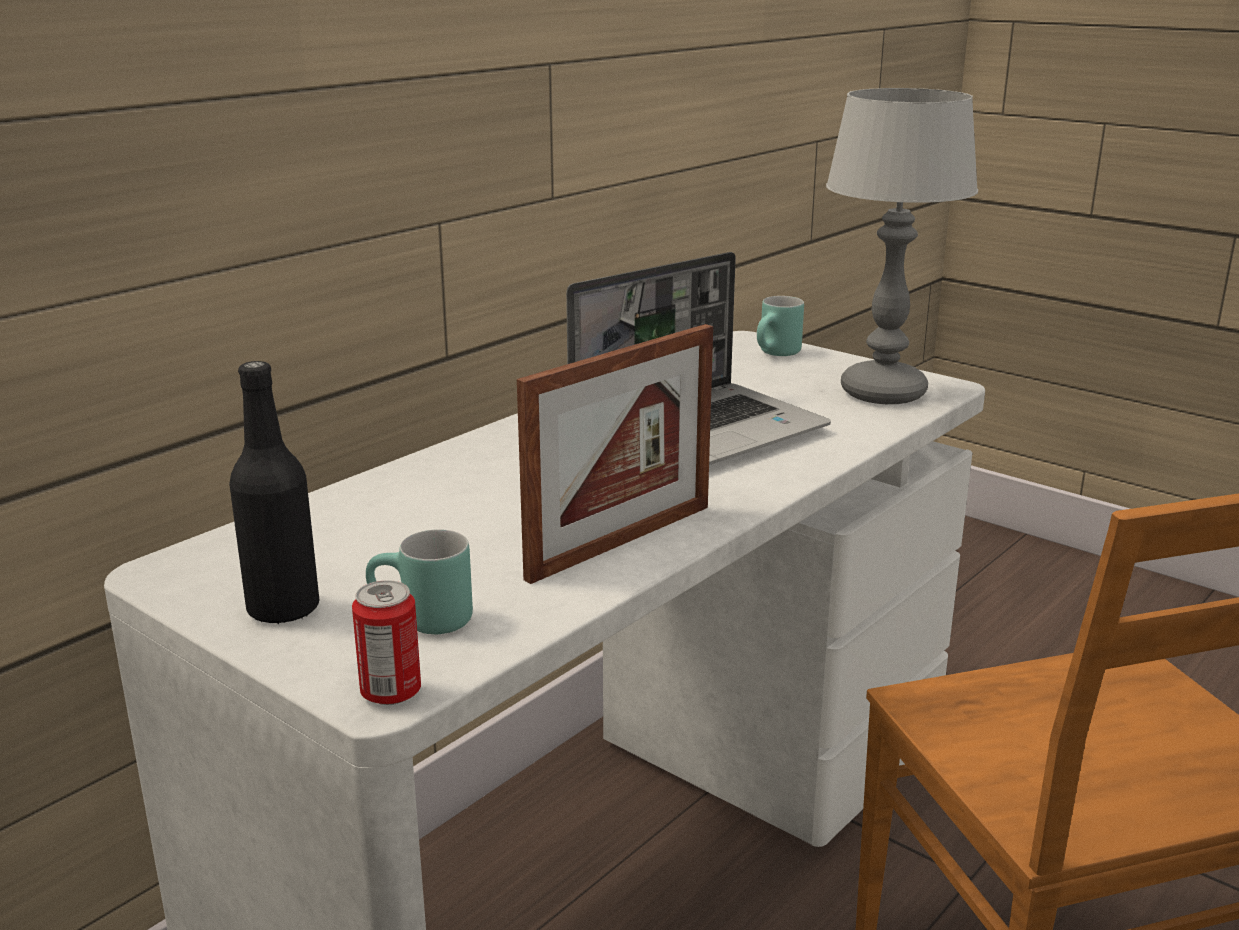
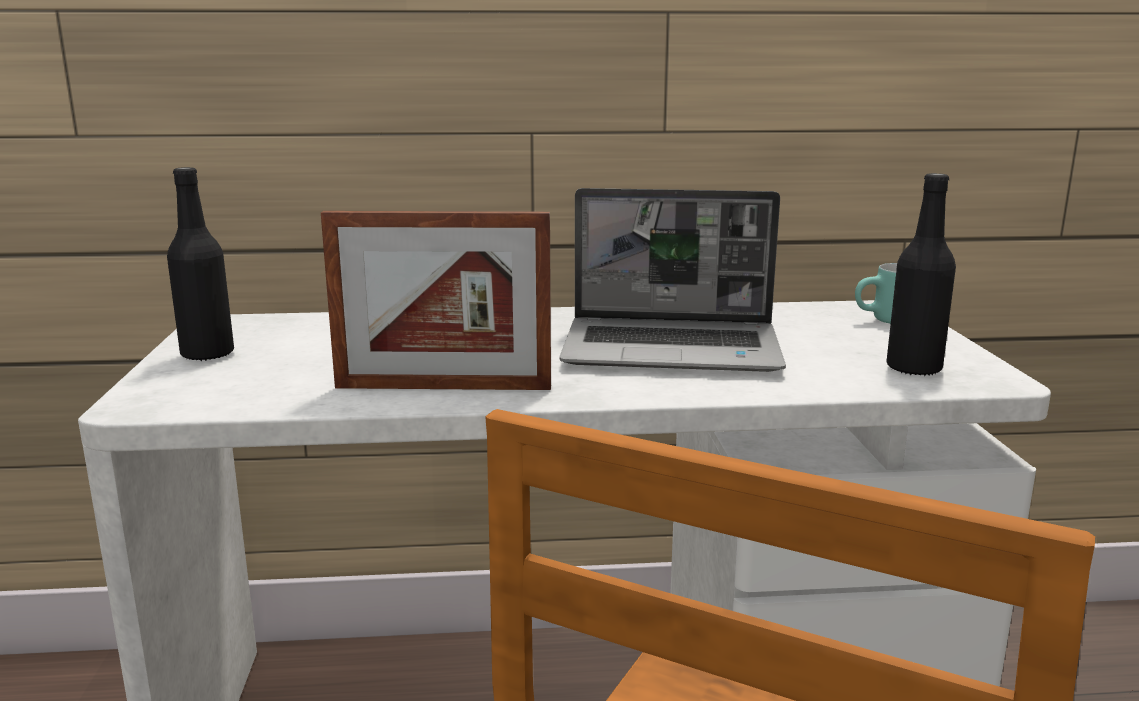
camera: 45 degrees right, 5 degrees down
can [352,580,421,705] -> none
turquoise mug [366,529,473,634] -> none
table lamp [826,88,978,404] -> black bottle [886,173,956,376]

